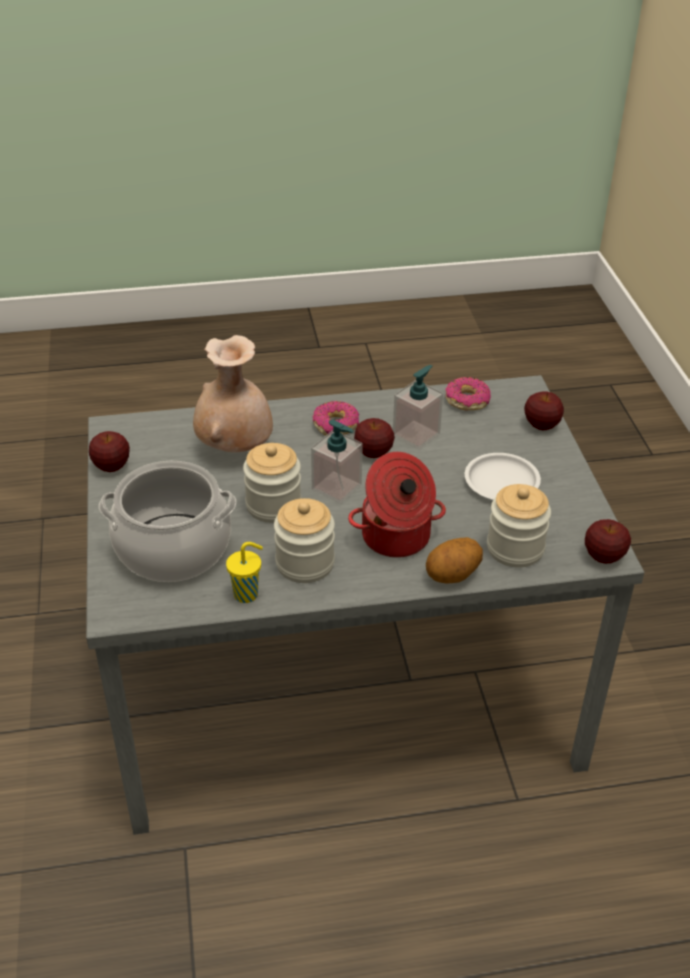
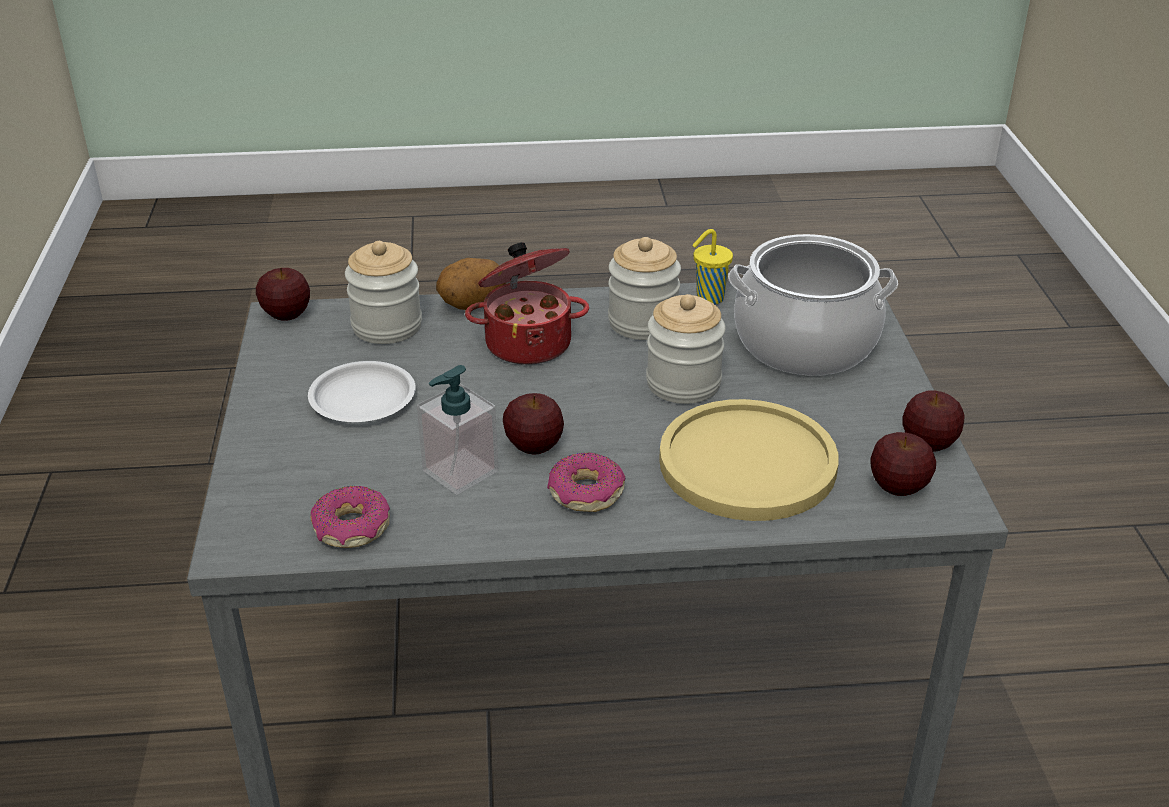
camera: 175 degrees left, 5 degrees down
beige vase [193,335,273,453] -> yellow plate [659,399,839,521]
soap dispenser [311,419,363,504] -> none
apple [524,392,564,430] -> apple moved to [871,432,936,496]

